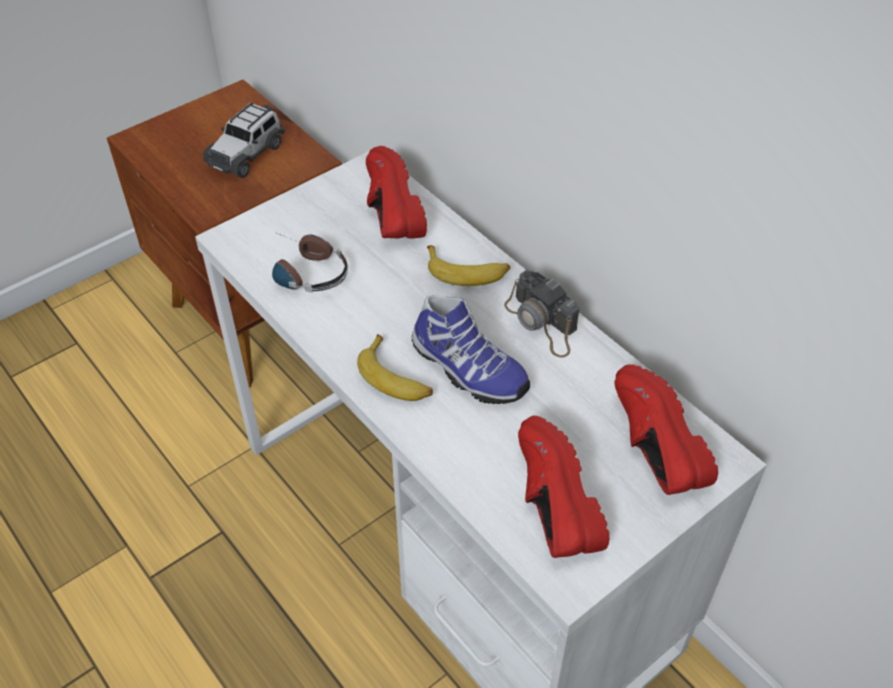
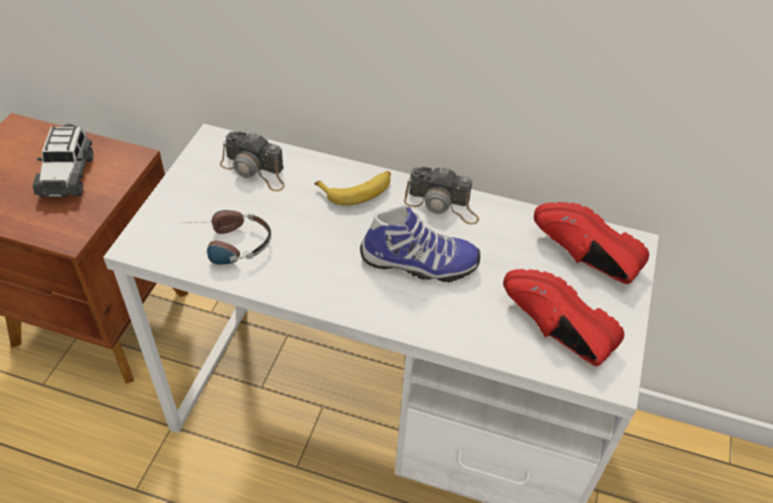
camera: 35 degrees left, 0 degrees up
banana [357,334,433,401] -> none
red shoe [366,146,427,239] -> camera [220,131,285,191]

